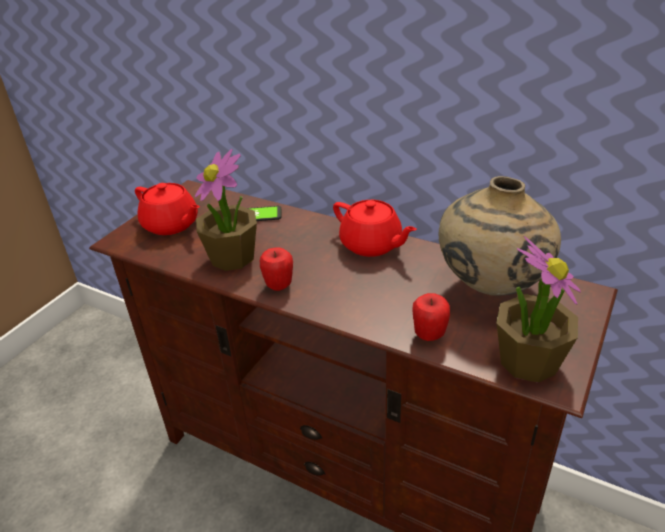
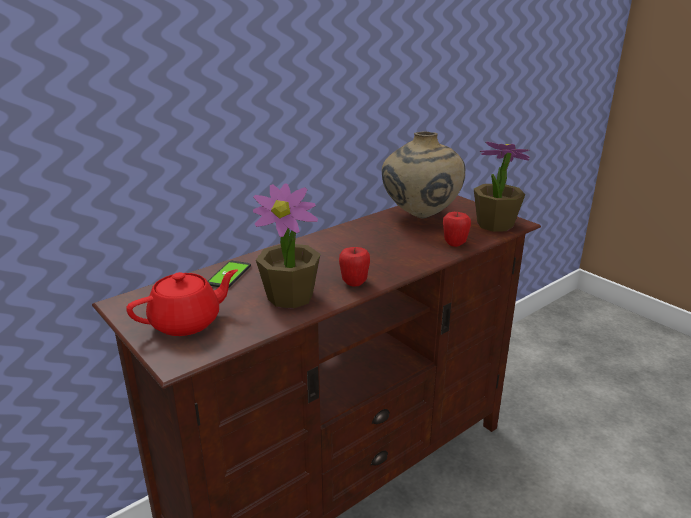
camera: 70 degrees left, 10 degrees down
red teapot [333,200,417,257] -> none

